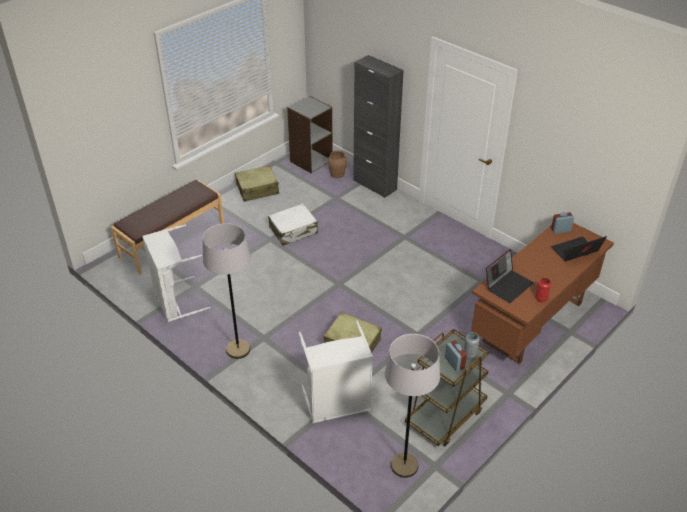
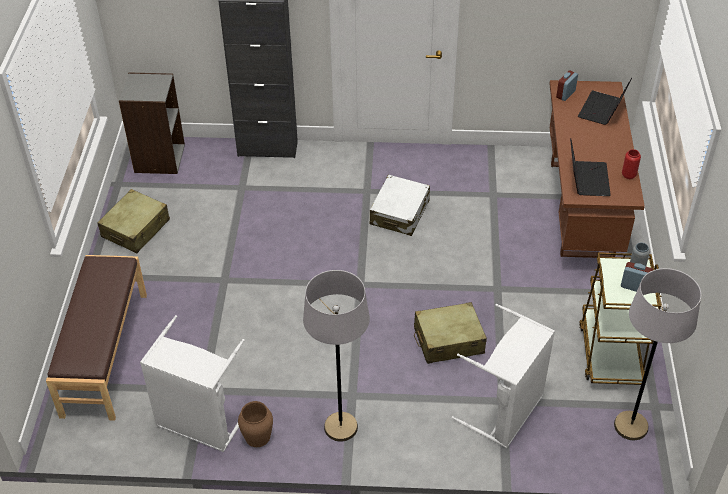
camera: 40 degrees left, 5 degrees up
white suitcase [268,204,318,246] -> white suitcase moved to [370,175,430,236]
brown vase [328,150,347,178] -> brown vase moved to [238,401,273,447]

